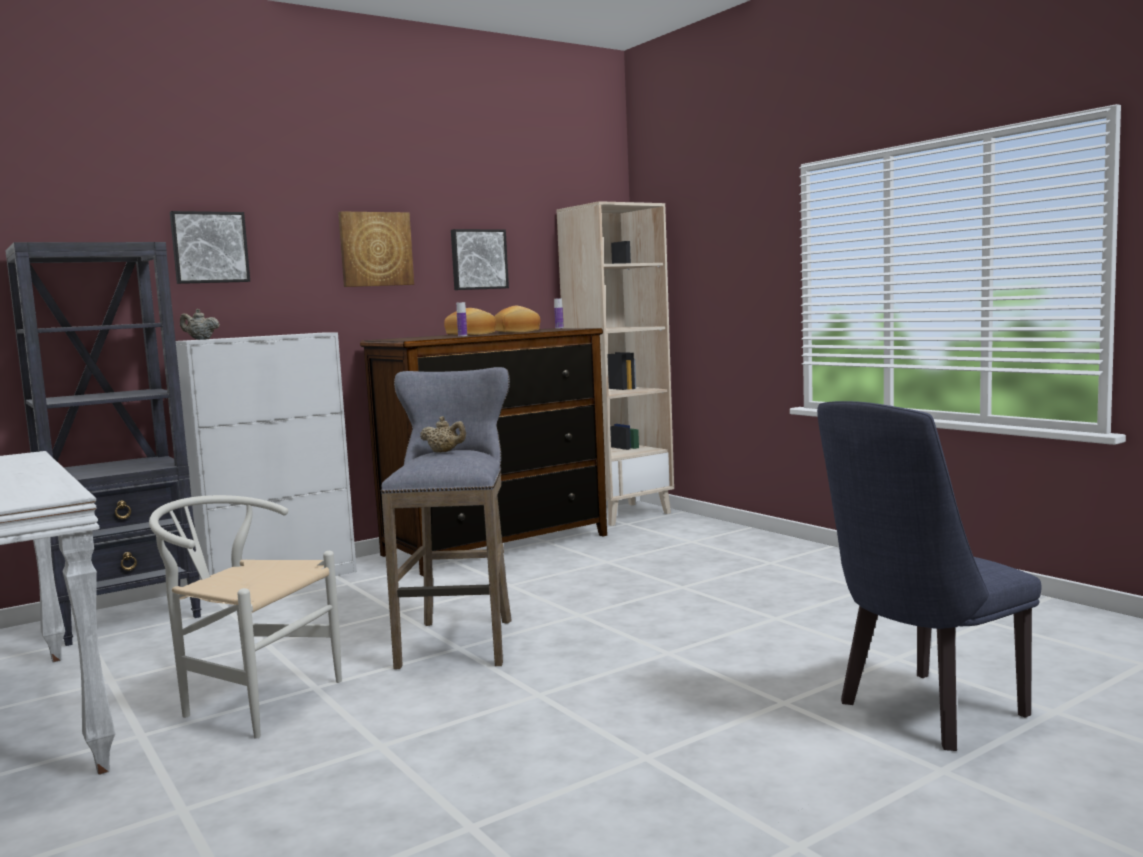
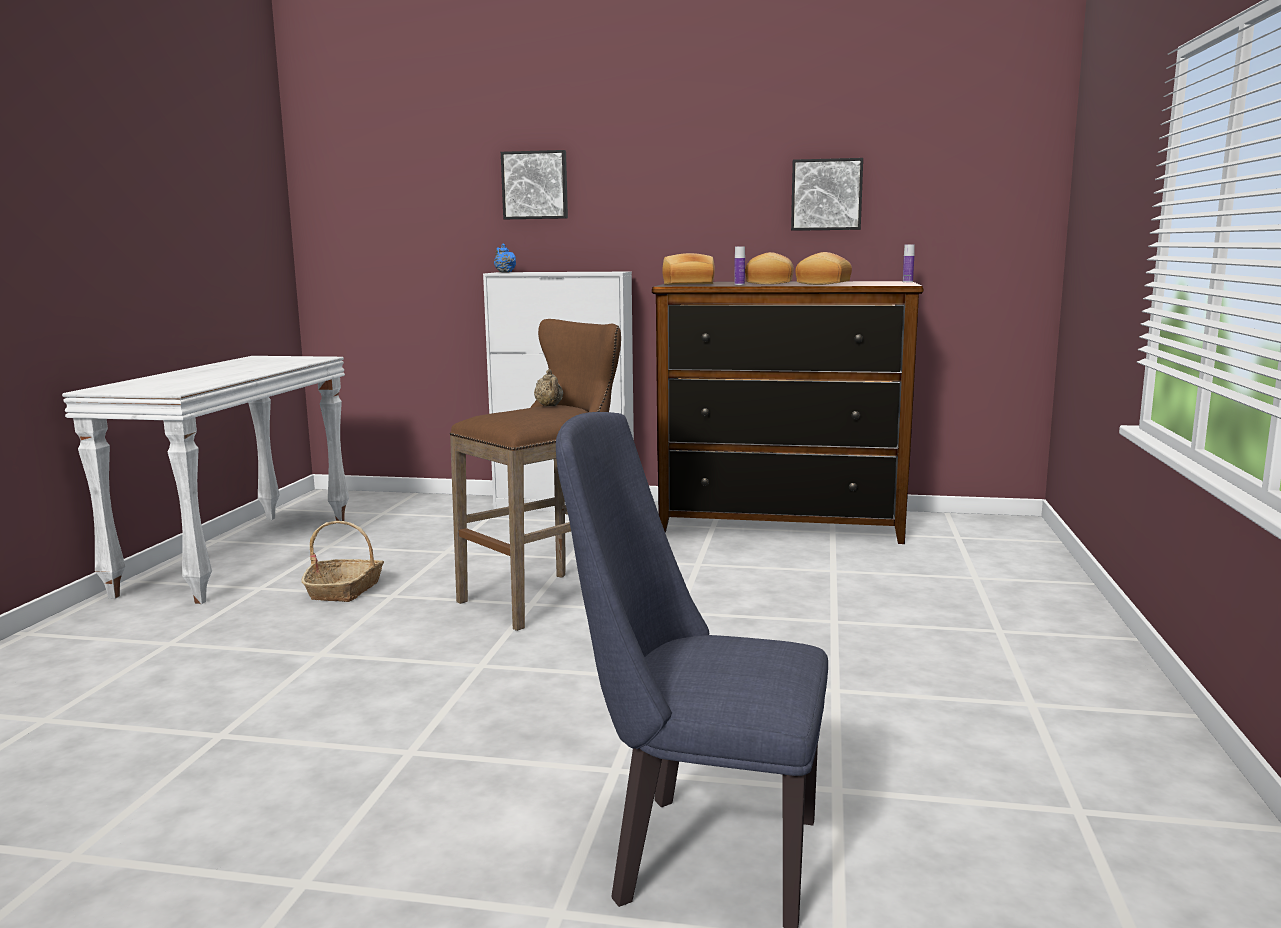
camera: 45 degrees right, 5 degrees up
black bookcase [5,242,202,646] -> none
white chair [149,495,342,739] -> basket [301,521,384,602]
beige teapot [180,309,220,340] -> blue teapot [494,244,516,273]
picture [338,211,414,287] -> none
grey stool [381,367,512,669] -> brown stool [450,319,621,631]
beige bookcase [556,201,674,526] -> none
none -> bread [662,253,715,285]

